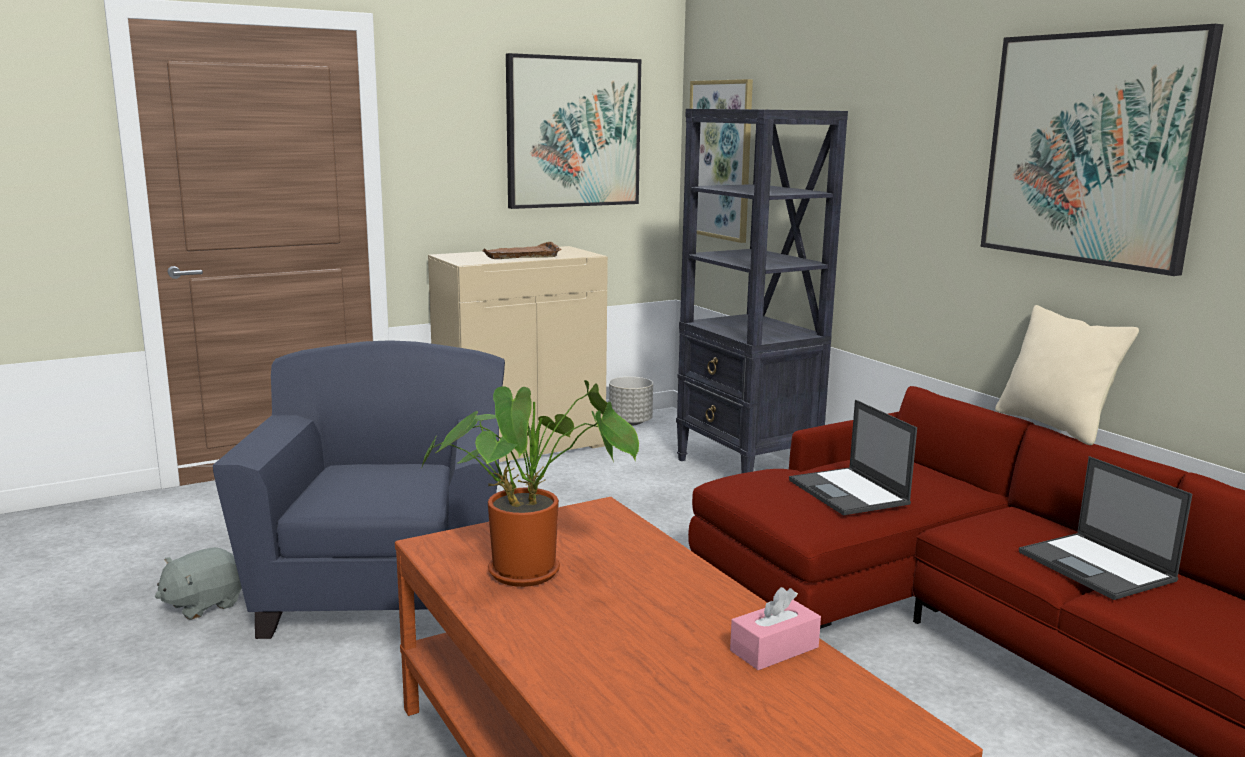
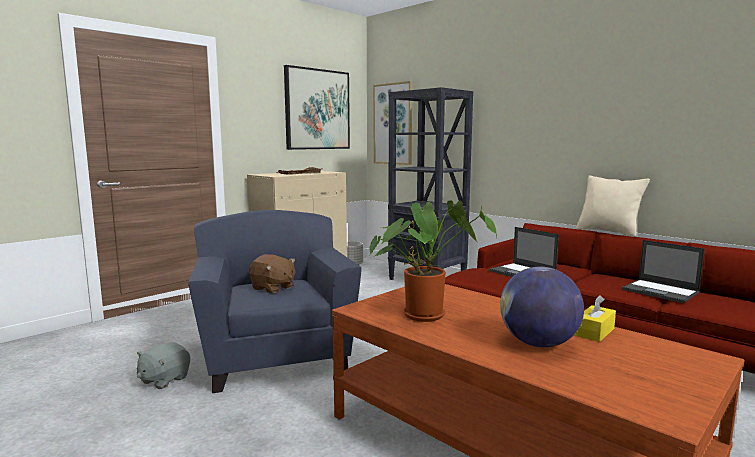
camera: 15 degrees left, 5 degrees down
pink tissue box [730,587,821,670] -> yellow tissue box [575,295,616,342]
picture [981,24,1224,276] -> none
none -> brown plush toy [249,254,295,294]
none -> globe [500,267,584,347]

